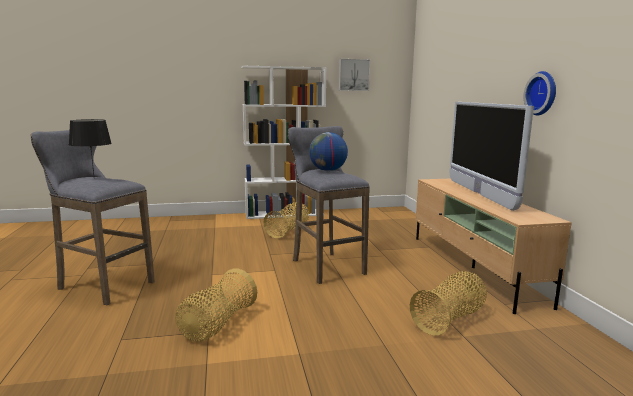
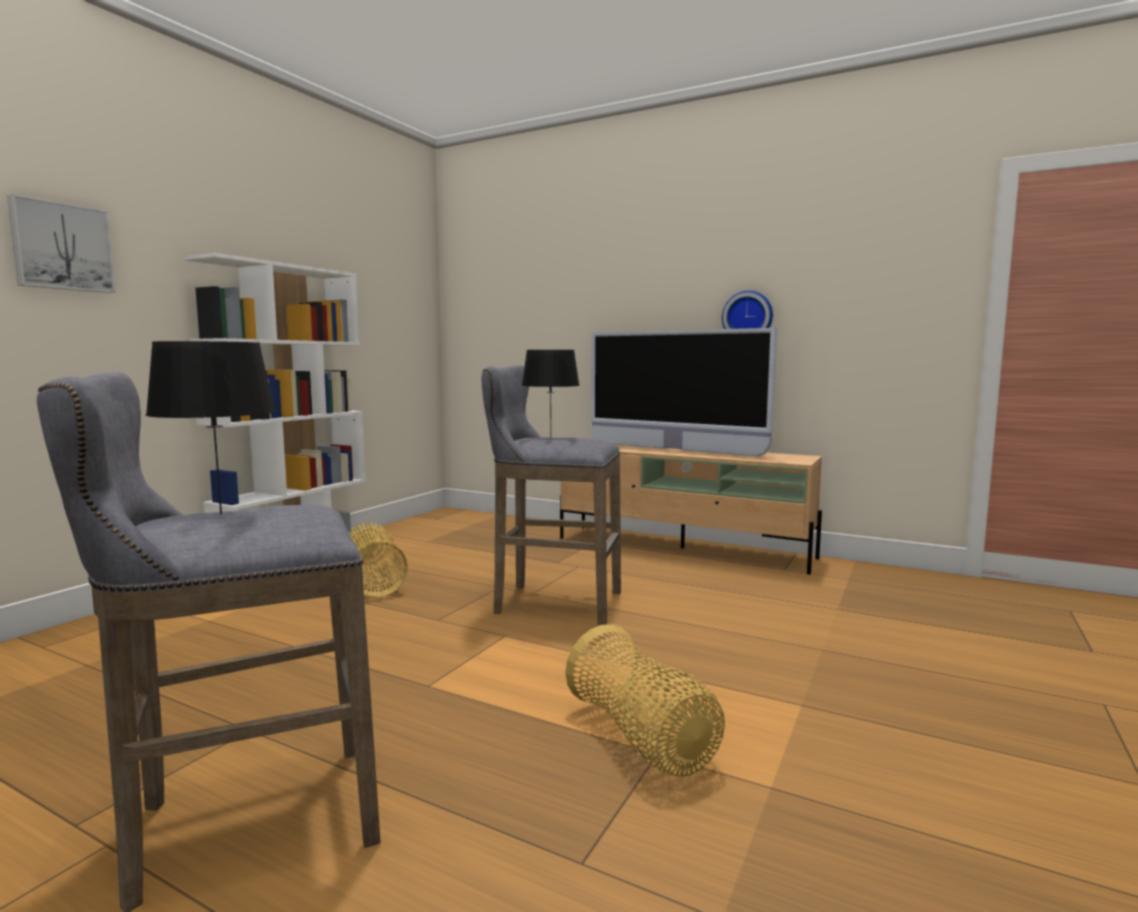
camera: 50 degrees left, 5 degrees down
globe [309,132,348,171] -> black table lamp [522,350,580,438]
picture [339,59,370,91] -> picture moved to [7,194,116,293]
basket [410,271,487,336] -> none

